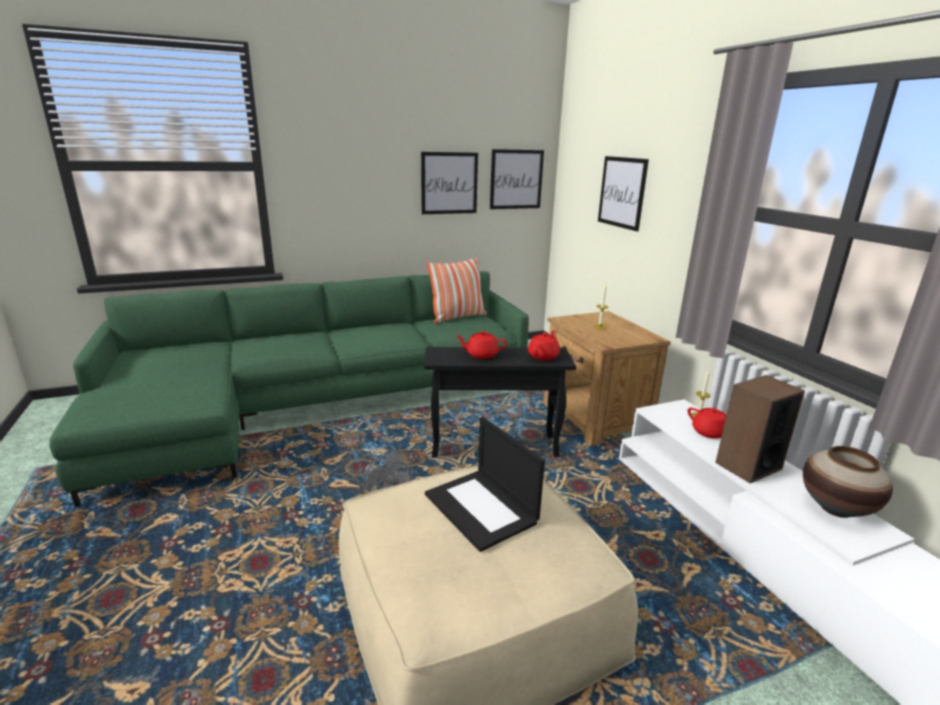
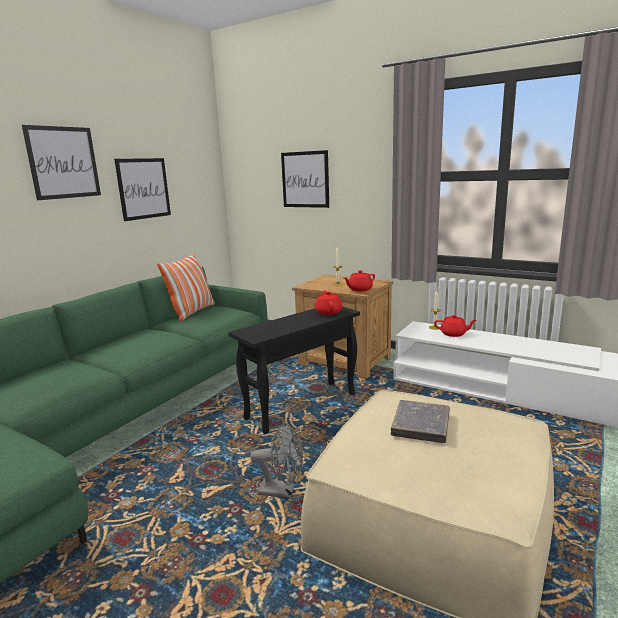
camera: 35 degrees left, 5 degrees down
laptop [425,417,545,552] -> grey book [391,400,450,443]
red teapot [456,331,507,359] -> red teapot moved to [344,270,375,291]
picture [490,149,544,209] -> picture moved to [22,125,101,200]
speaker [715,375,805,483] -> none
vase [803,446,893,518] -> none

